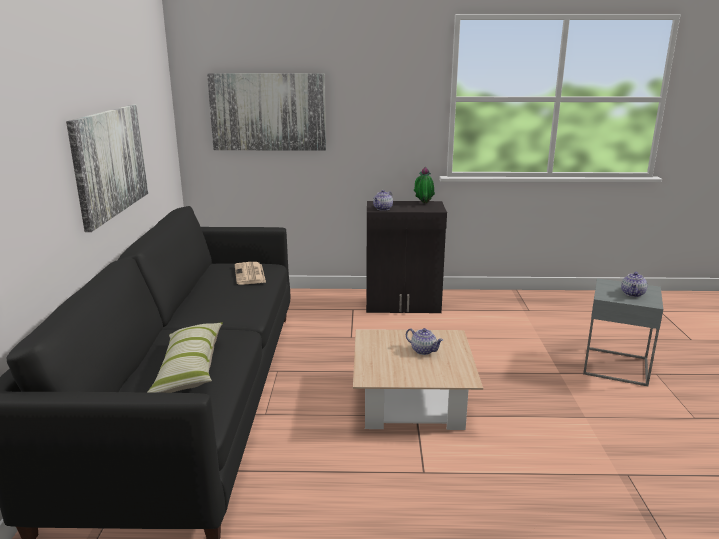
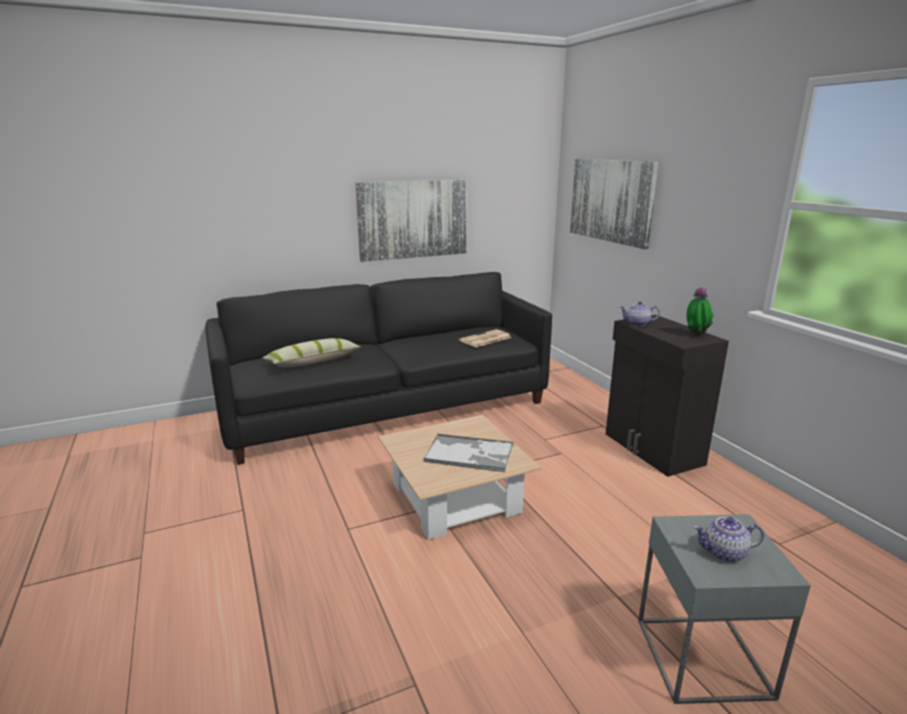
camera: 65 degrees right, 0 degrees up
teapot [406,328,443,355] -> tray [424,434,513,472]

